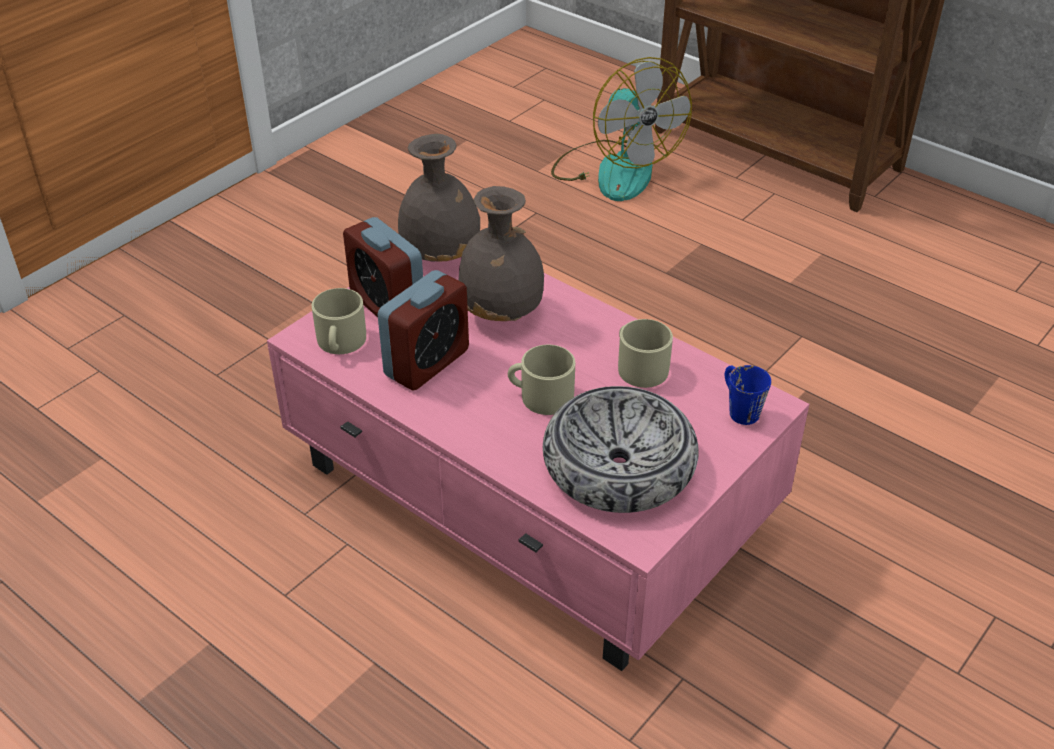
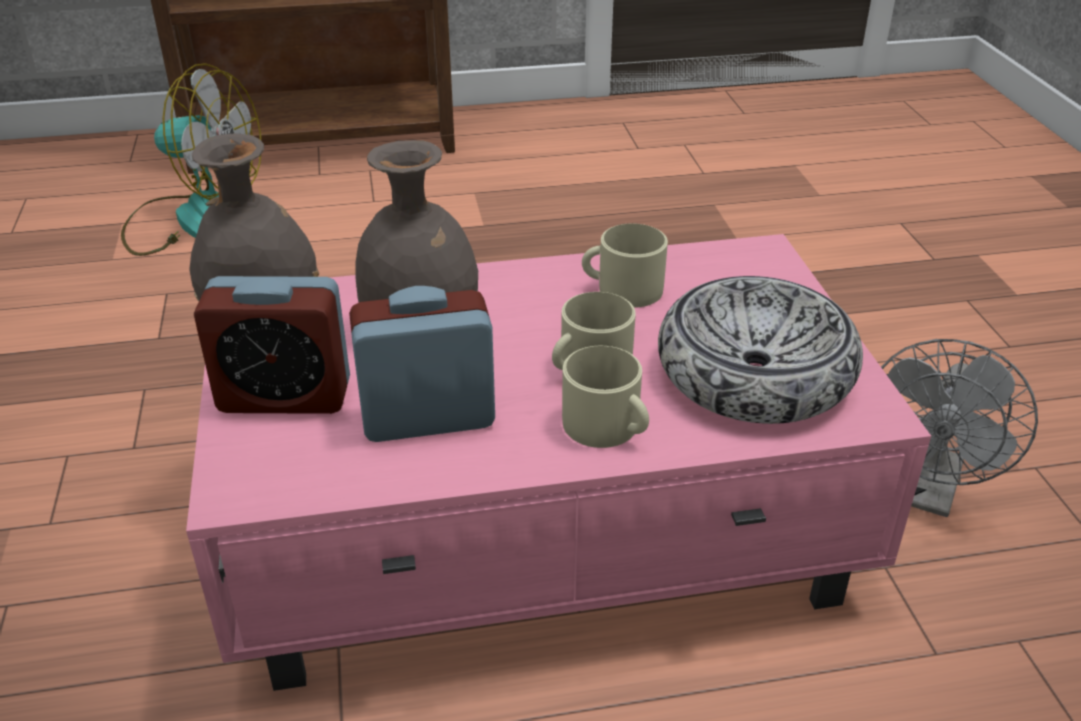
camera: 50 degrees left, 5 degrees down
beige mug [312,288,366,354] -> beige mug moved to [562,346,649,448]
alarm clock [377,270,469,390] -> alarm clock turned 90 degrees counterclockwise [349,286,495,442]
blue mug [725,365,771,425] -> none
none -> grey fan [881,339,1038,517]

